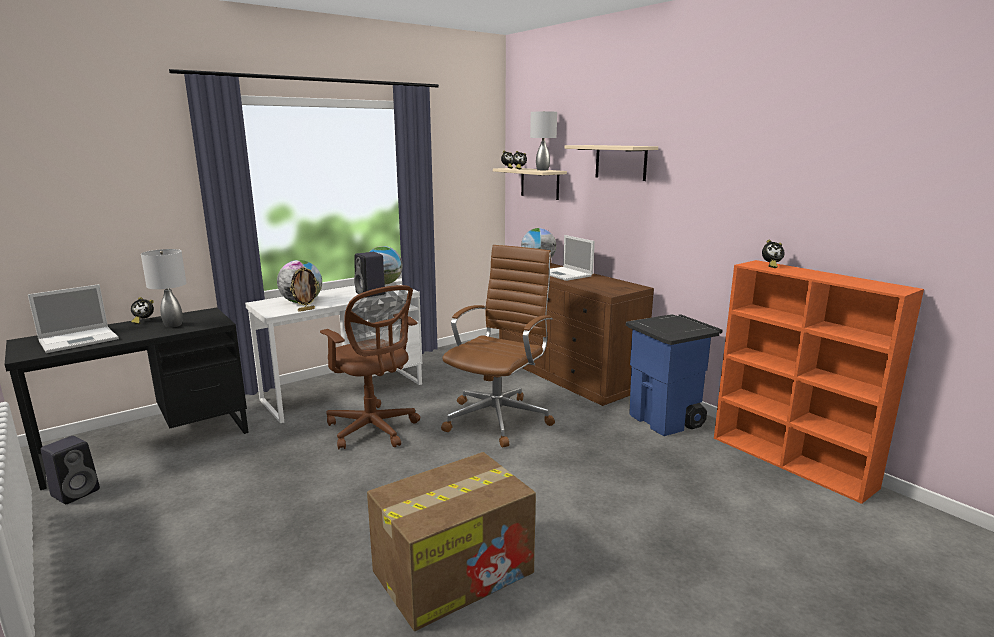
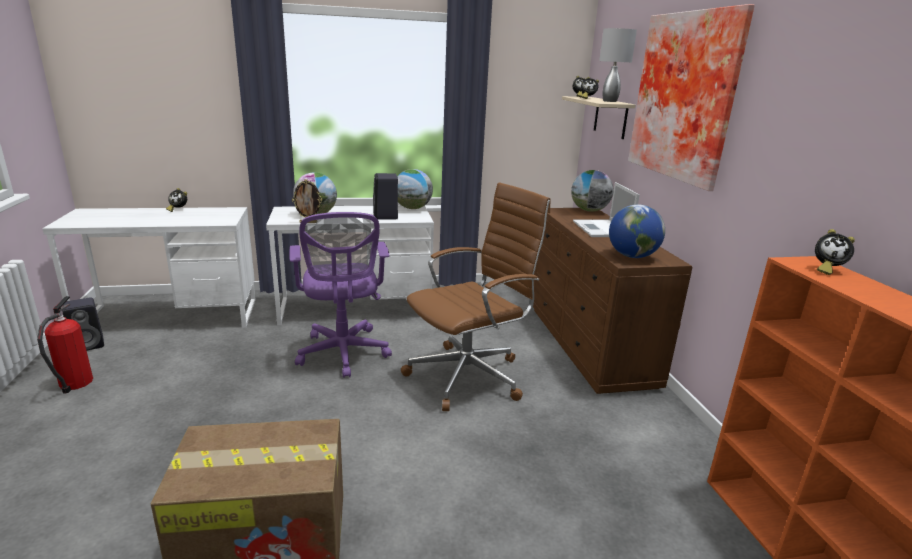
camera: 25 degrees right, 5 degrees up
black desk [5,308,249,490] -> white desk [42,207,256,327]
laptop [28,284,119,353] -> none
grey table lamp [141,249,186,328] -> none
brown office chair [320,285,420,450] -> purple office chair [289,212,392,378]
beige shelf [564,145,658,181] -> picture [628,4,755,191]
blue trash can [626,314,723,436] -> none
none -> fire extinguisher [37,296,93,394]
none -> globe [609,204,665,258]

